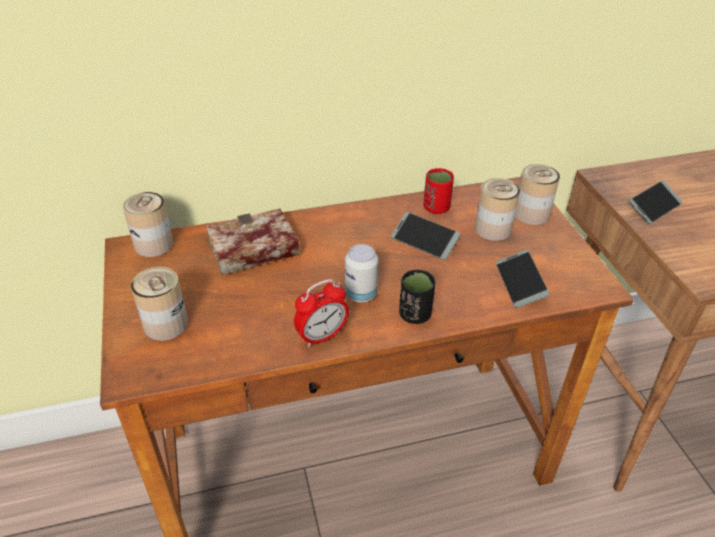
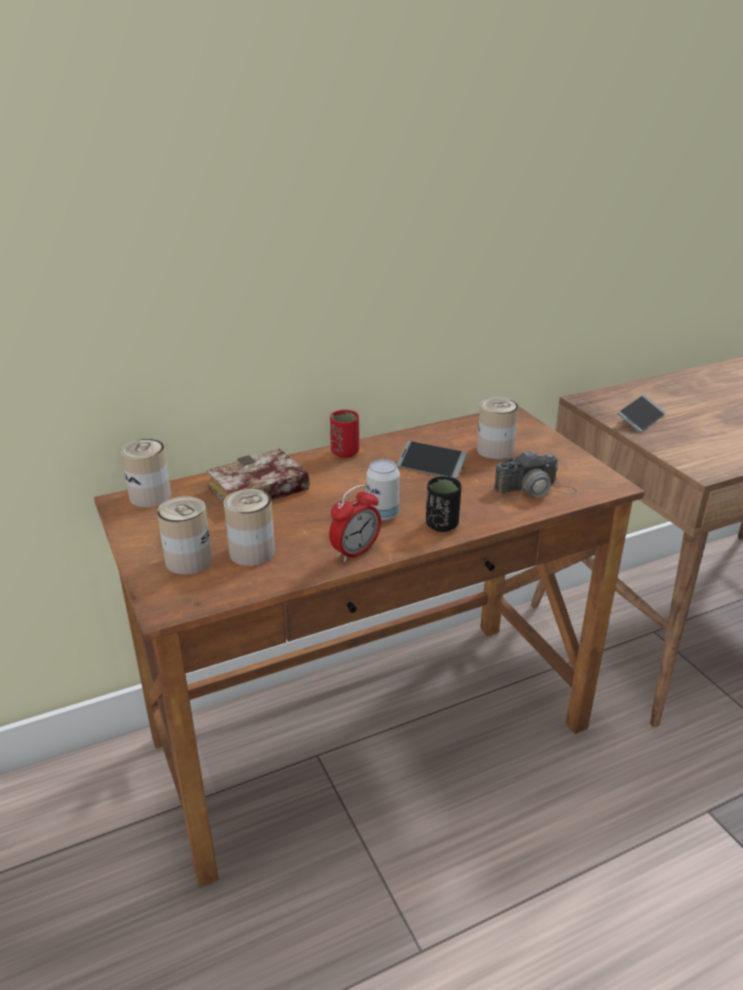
camera: 10 degrees left, 10 degrees down
red cup [424,168,454,214] -> red cup moved to [330,410,359,458]
phone [496,250,549,308] -> camera [494,450,578,501]
can [515,164,560,225] -> can moved to [224,489,275,566]

